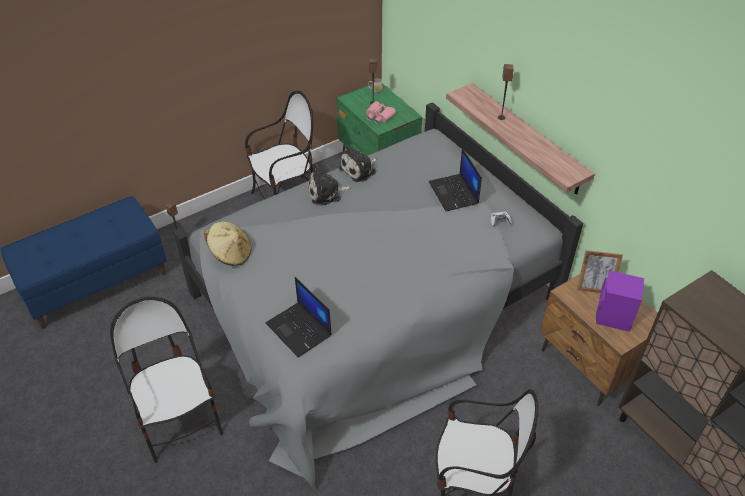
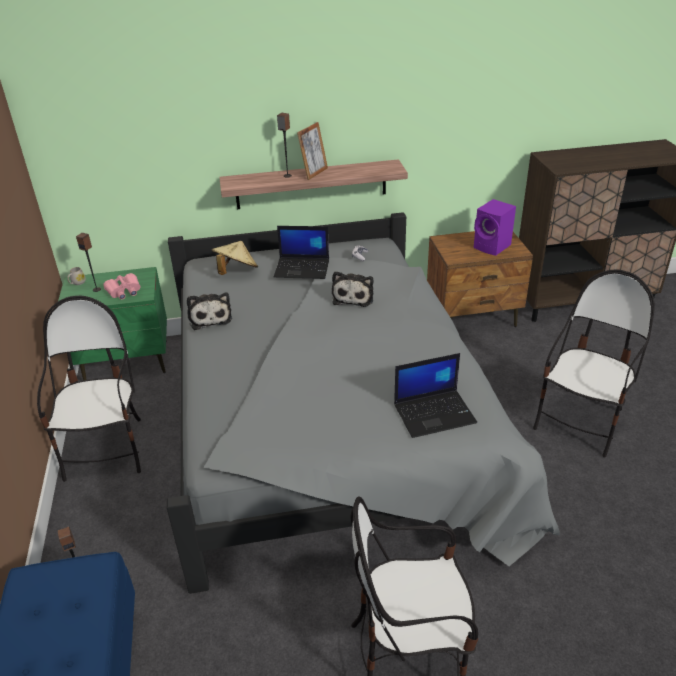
camera: 65 degrees left, 10 degrees down
beige hat [204,221,251,266] -> beige hat moved to [212,241,258,275]
plush toy [308,164,351,206] -> plush toy moved to [332,271,373,307]
picture frame [577,250,623,293] -> picture frame moved to [297,122,328,180]

